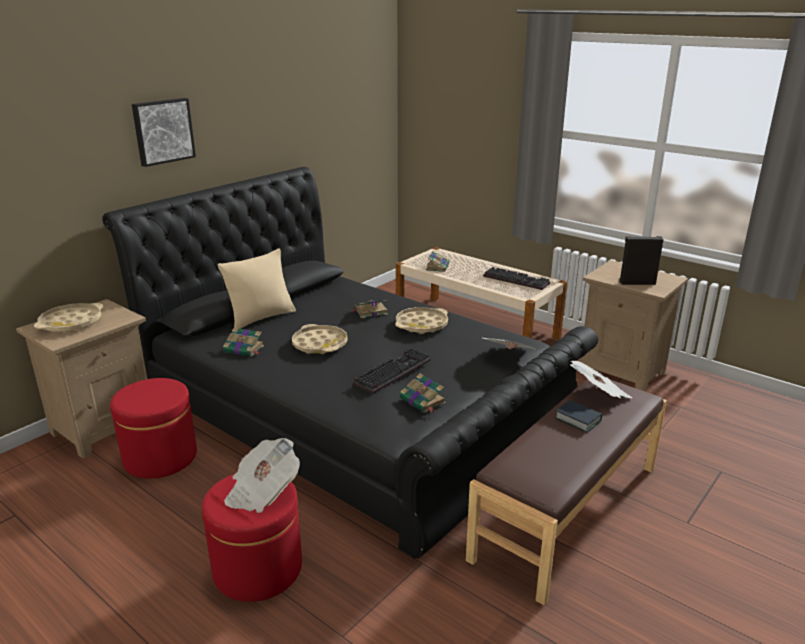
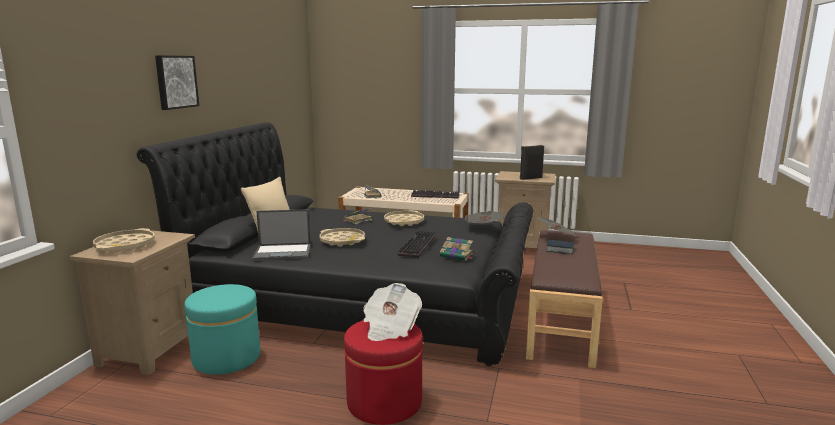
camera: 25 degrees left, 10 degrees down
red ottoman [110,378,197,479] -> turquoise ottoman [184,284,260,375]
book [223,327,264,357] -> laptop [252,209,311,261]

